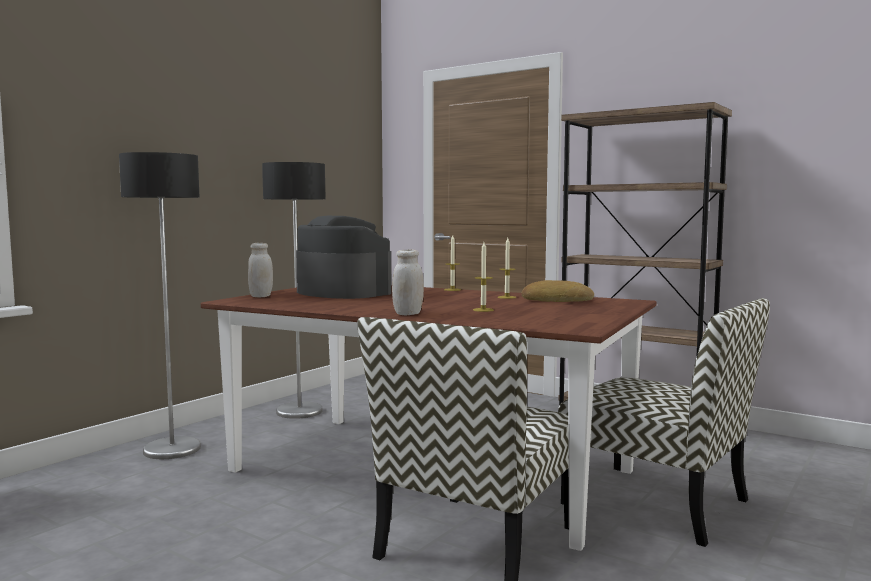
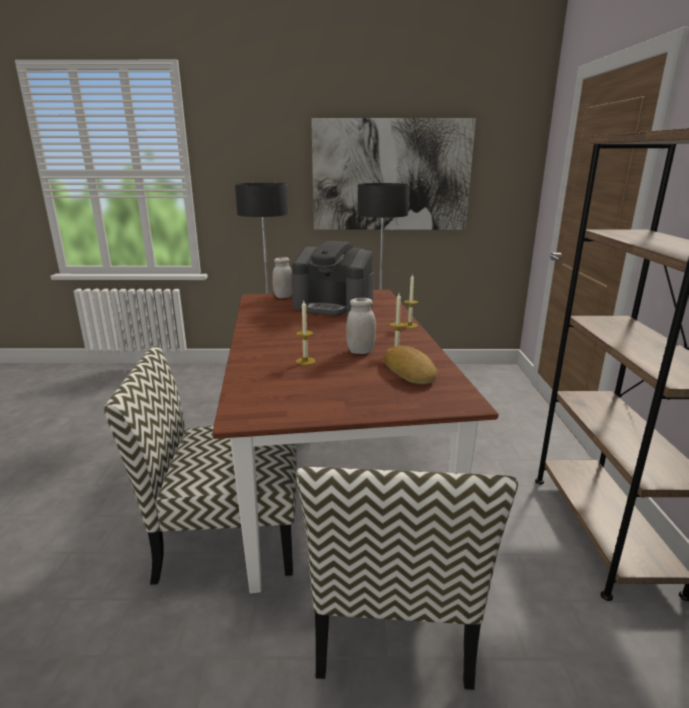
camera: 55 degrees right, 15 degrees up
coffee machine [296,216,391,299] -> coffee machine turned 105 degrees clockwise [291,241,374,316]
white jar [392,249,424,315] -> white jar moved to [346,298,376,354]
none -> picture [311,118,476,230]

